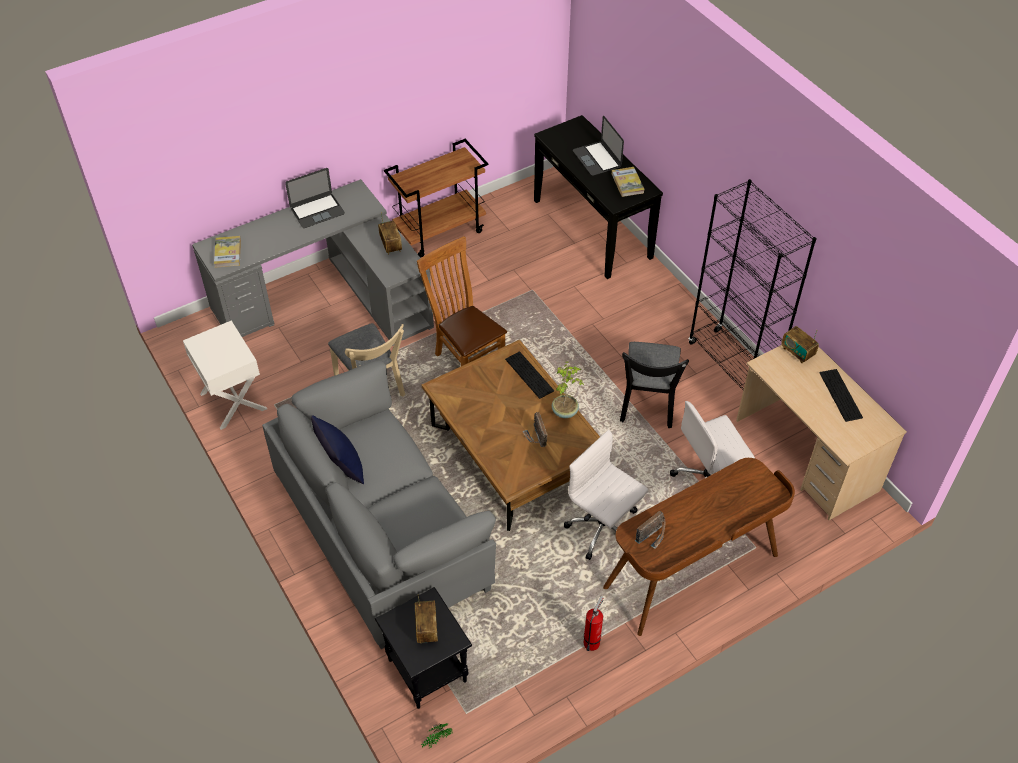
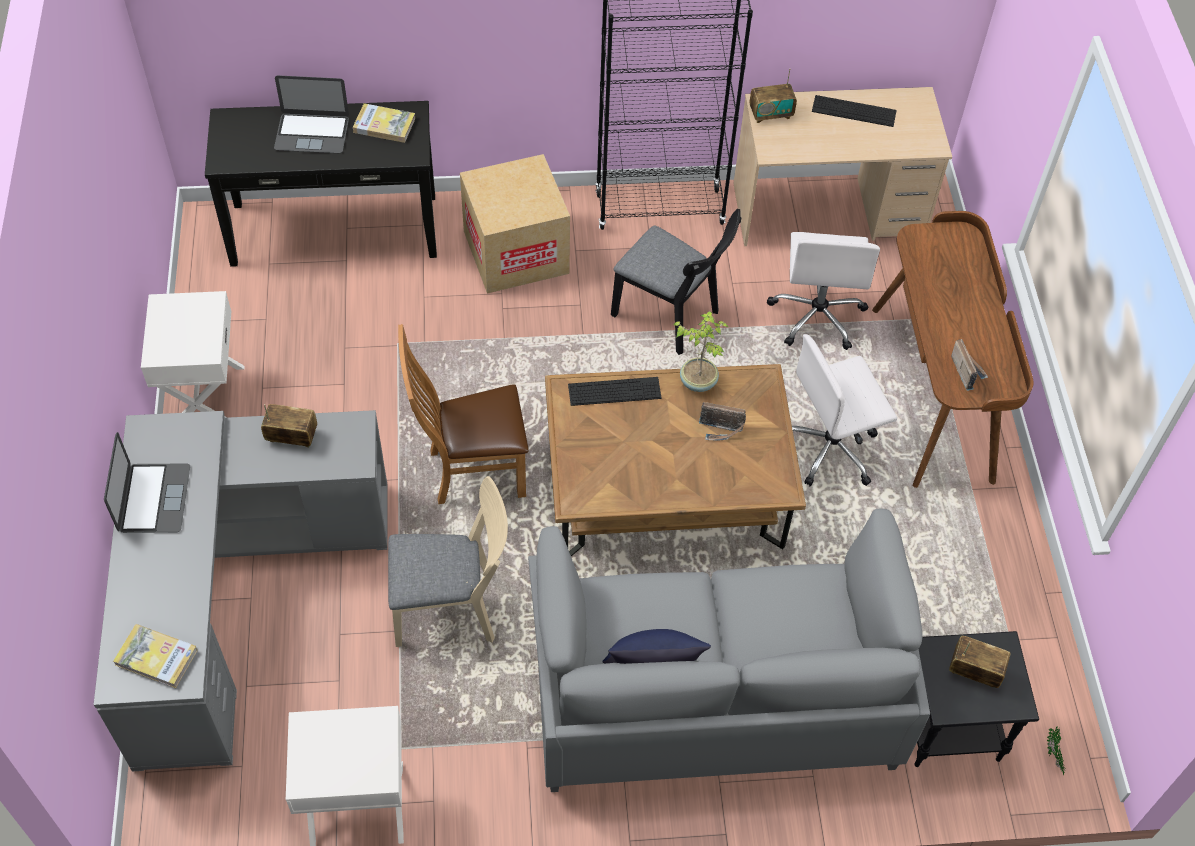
camera: 65 degrees left, 5 degrees up
brown cart [384,139,488,258] -> white nightstand [141,291,245,418]
fire extinguisher [584,596,604,651] -> none
none -> cardboard box [460,154,570,293]

